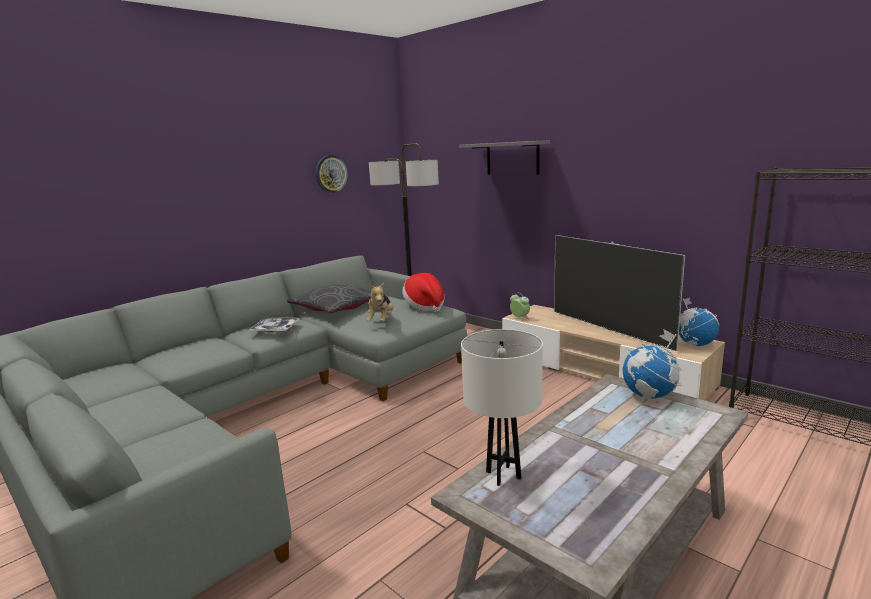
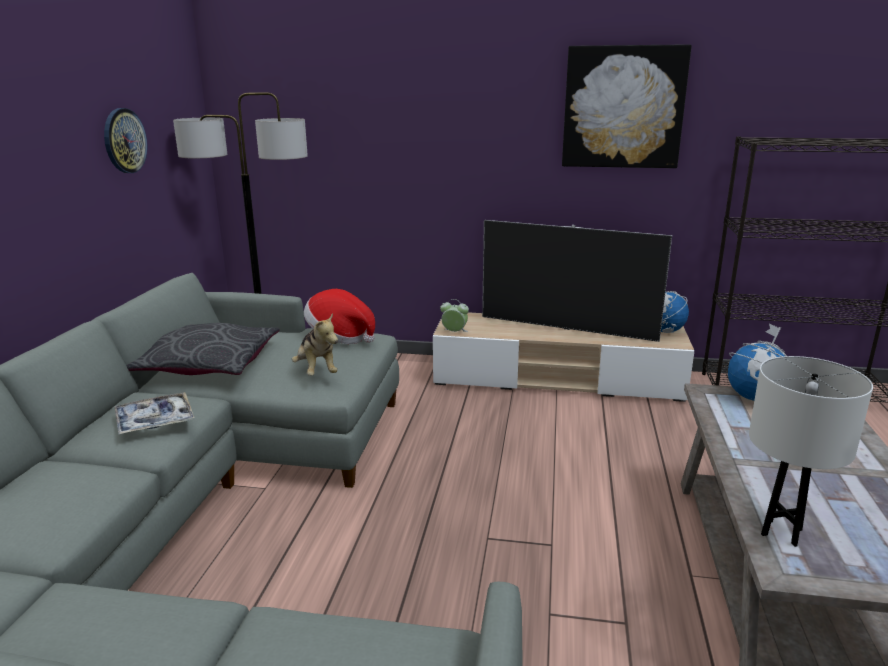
camera: 35 degrees left, 5 degrees up
grey shelf [459,140,550,174] -> none
none -> picture [562,44,692,168]

